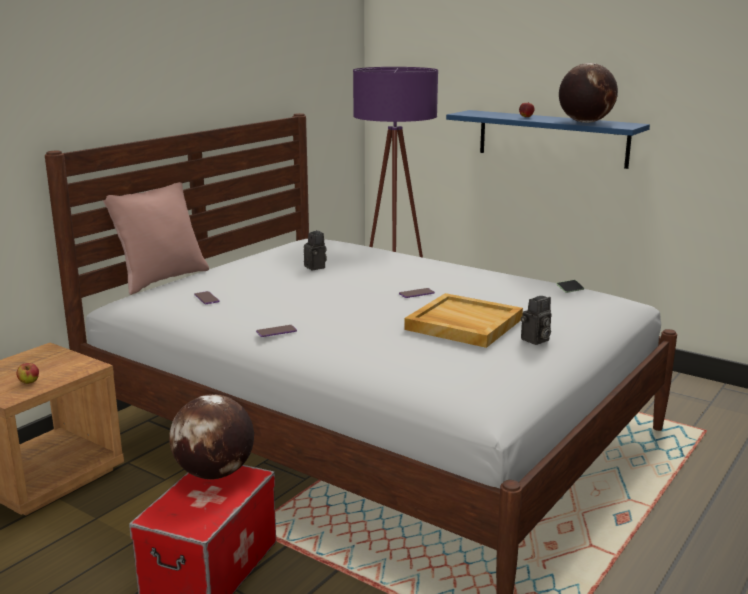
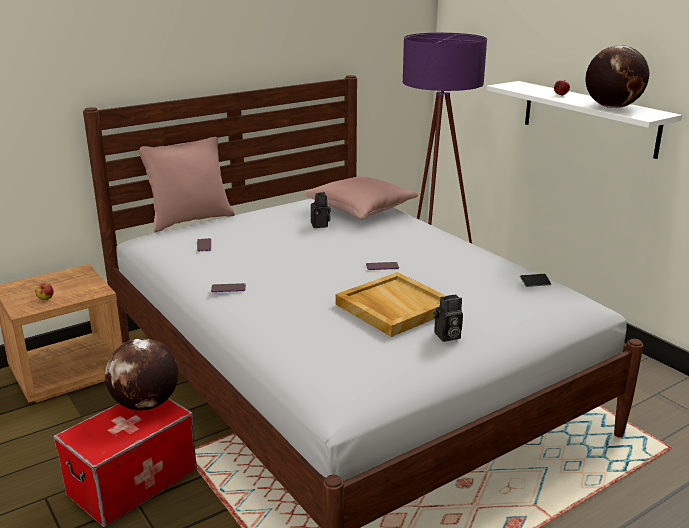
camera: 20 degrees right, 5 degrees up
blue shelf [446,110,650,169] -> white shelf [486,81,682,159]
none -> pink pillow [303,177,418,219]

